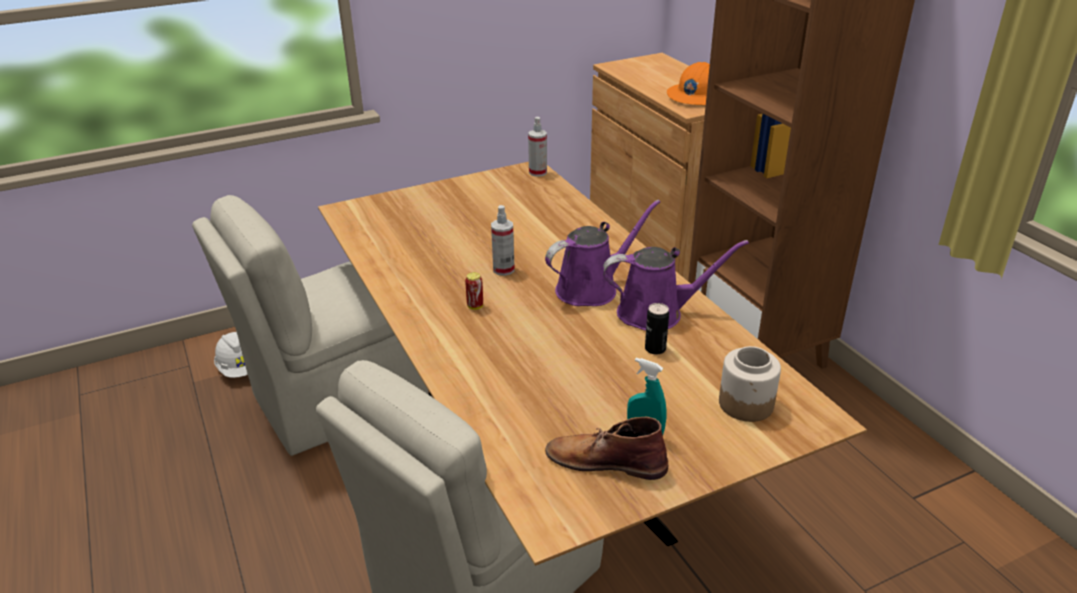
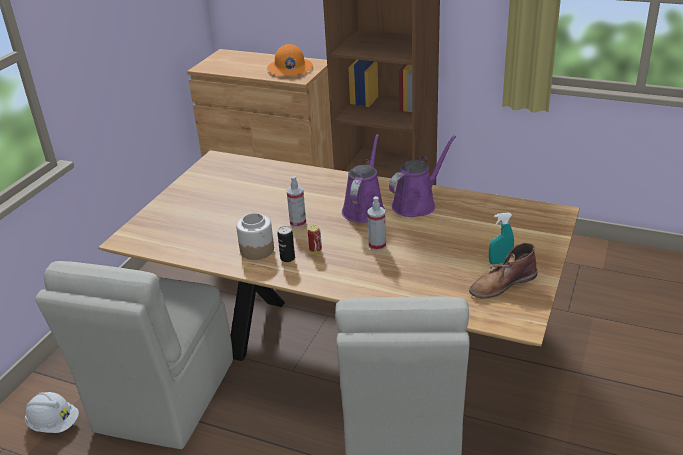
camera: 40 degrees left, 0 degrees up
spray bottle [528,117,547,177] -> spray bottle moved to [367,196,386,251]
can [645,303,669,355] -> can moved to [277,226,295,262]
jar [719,346,781,422] -> jar moved to [236,213,274,260]

